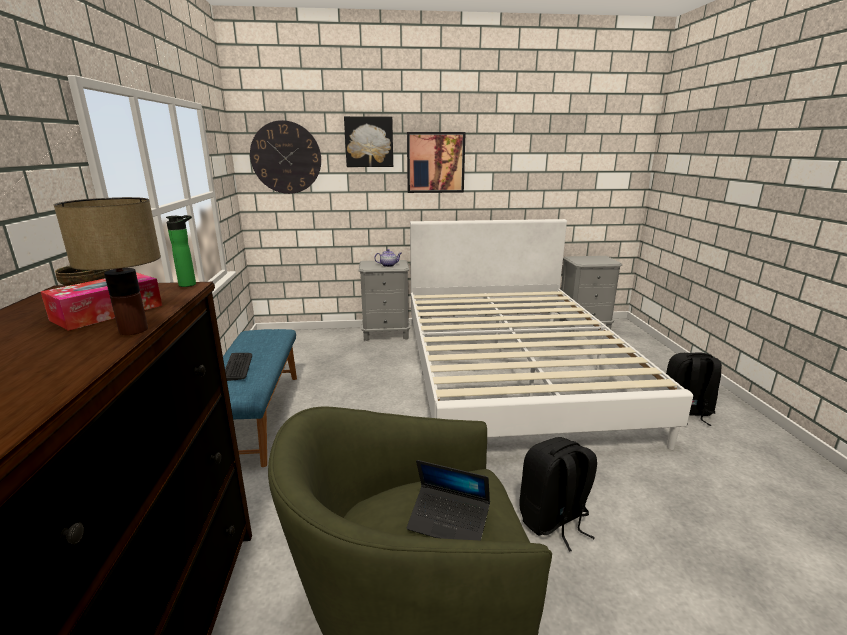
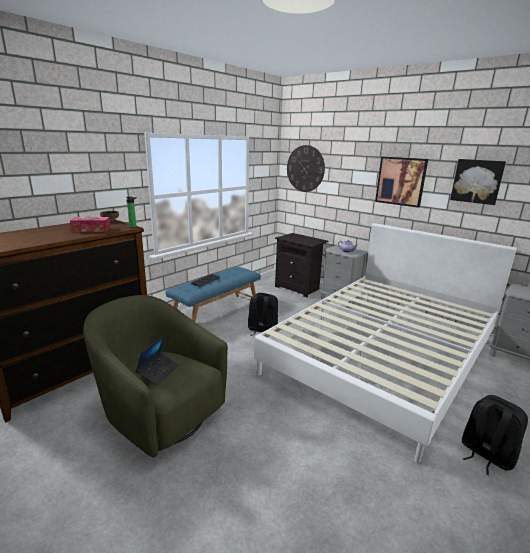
camera: 45 degrees right, 0 degrees up
table lamp [54,197,161,335] -> none
picture [344,116,393,167] -> picture moved to [450,159,506,205]
laptop [407,460,490,541] -> laptop turned 135 degrees counterclockwise [136,334,179,386]
black backpack [519,437,597,552] -> black backpack moved to [248,293,278,336]
none -> black nightstand [275,233,328,297]

